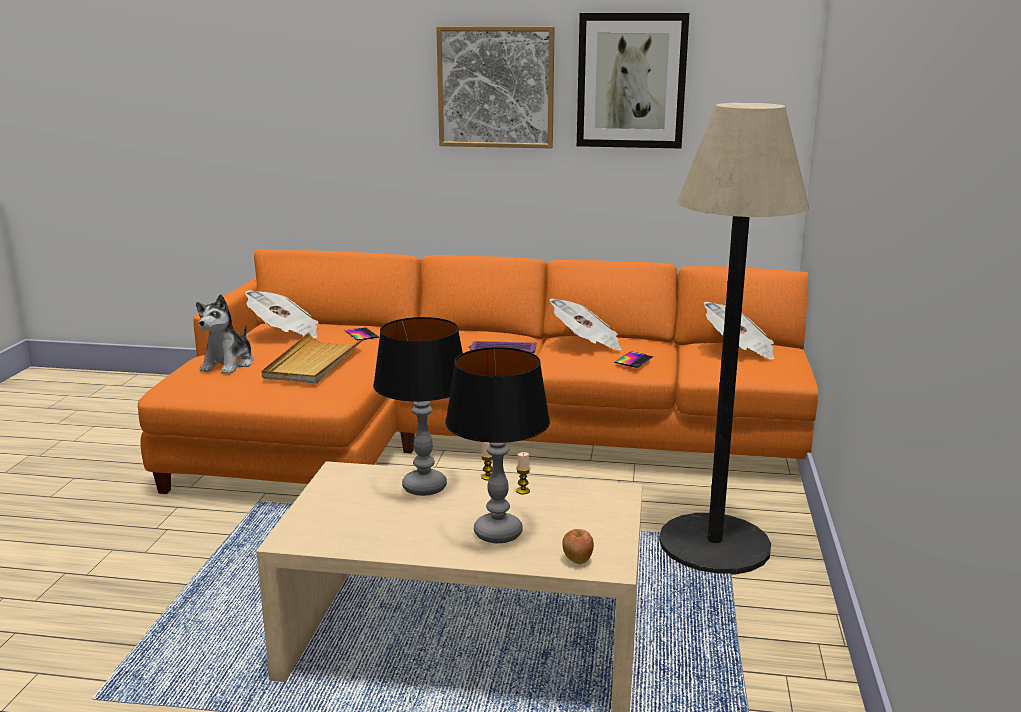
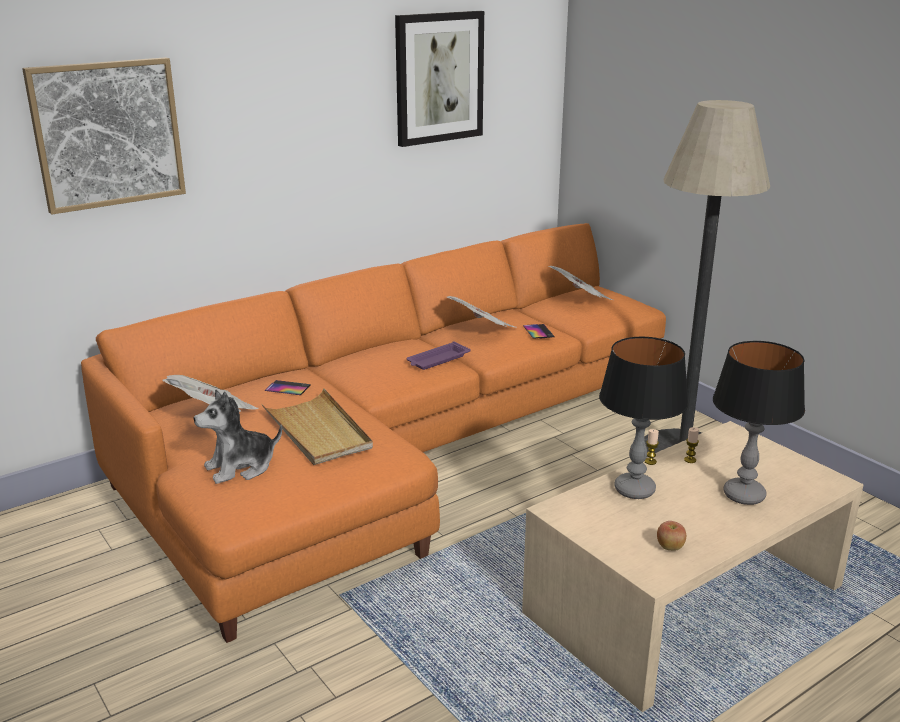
camera: 45 degrees left, 5 degrees up
plush toy [196,294,254,374] -> plush toy turned 90 degrees clockwise [193,389,282,484]
picture [436,26,555,148] -> picture moved to [22,57,186,214]
apple [562,529,594,564] -> apple moved to [657,521,686,551]

